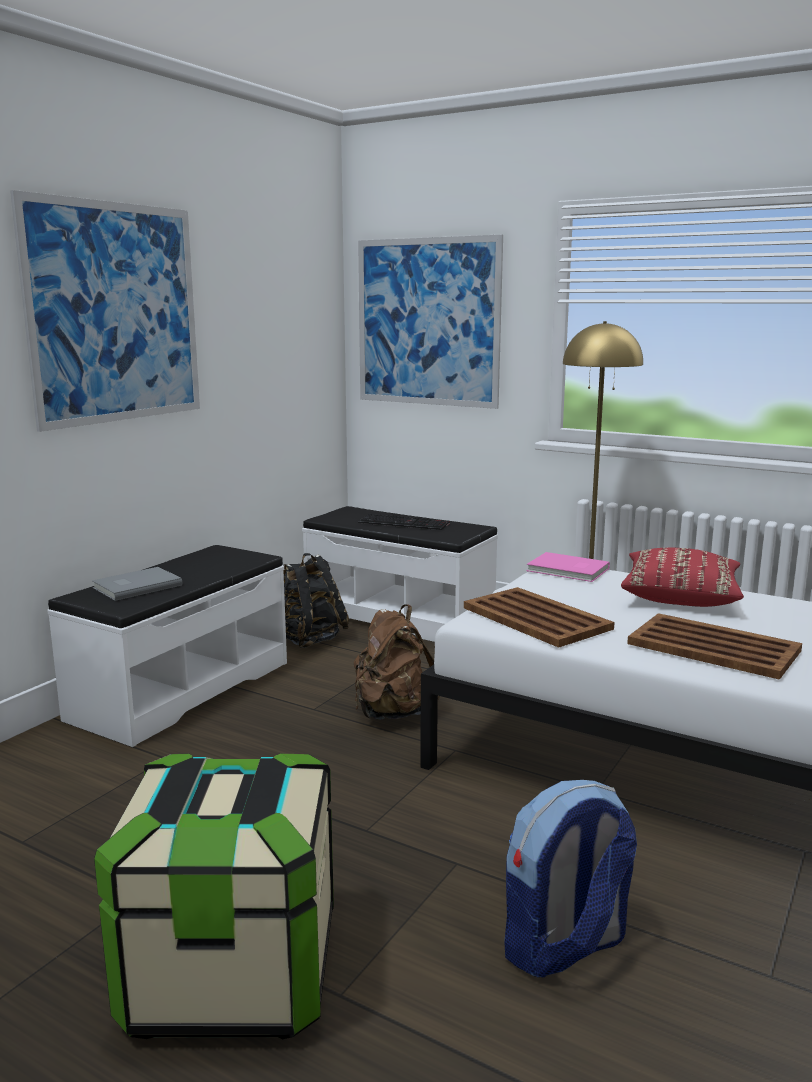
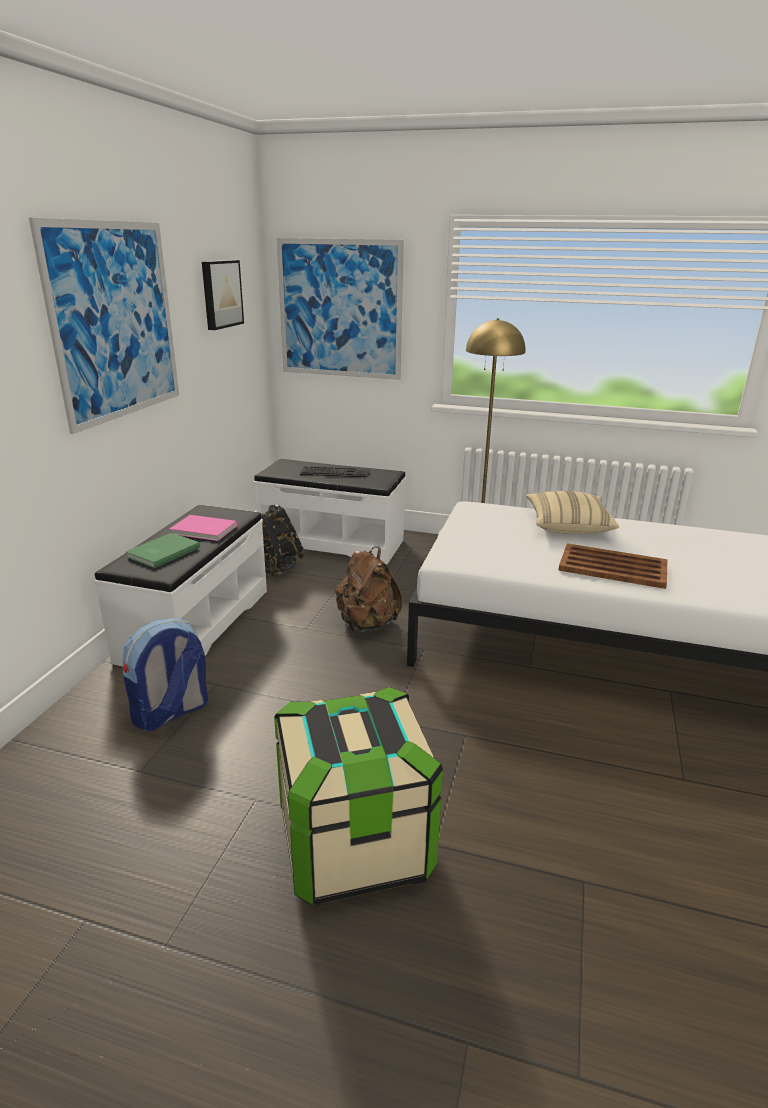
camera: 15 degrees left, 10 degrees up
grey book [92,567,182,601] -> green book [126,533,200,568]
brown tray [464,587,614,648] -> none
backpack [504,780,637,978] -> backpack moved to [122,618,208,731]
pink book [527,552,610,582] -> pink book moved to [170,515,237,541]
red pillow [621,548,744,607] -> beige pillow [526,491,619,534]
none -> picture [202,260,244,330]

